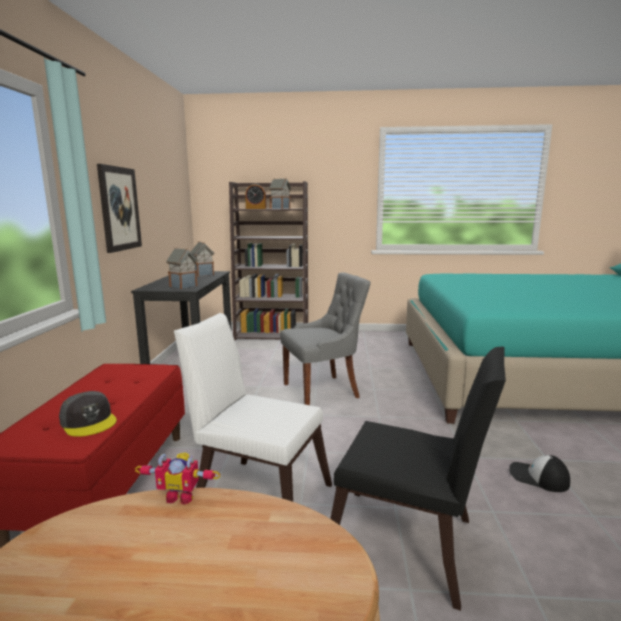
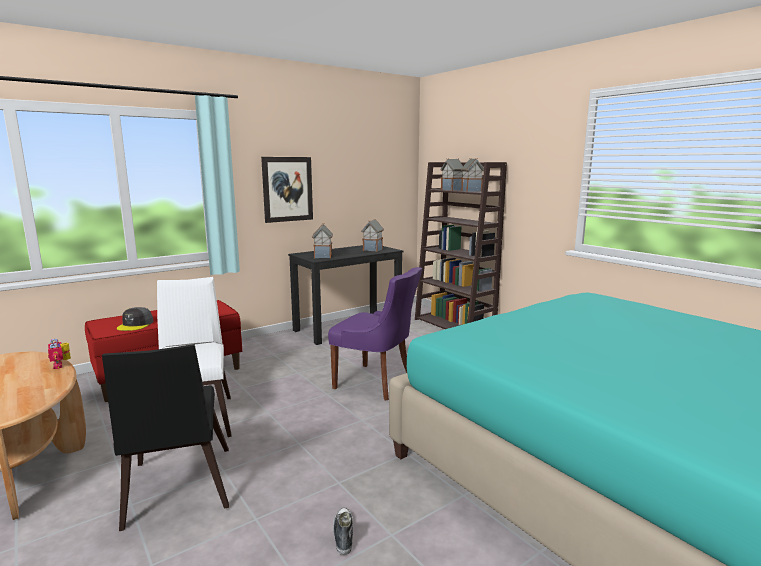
camera: 50 degrees right, 0 degrees up
alarm clock [245,183,266,209] -> toy house [440,158,463,191]
grey chair [280,272,371,405] -> purple chair [328,267,422,400]
cap [509,455,570,492] -> shoe [333,507,353,555]

